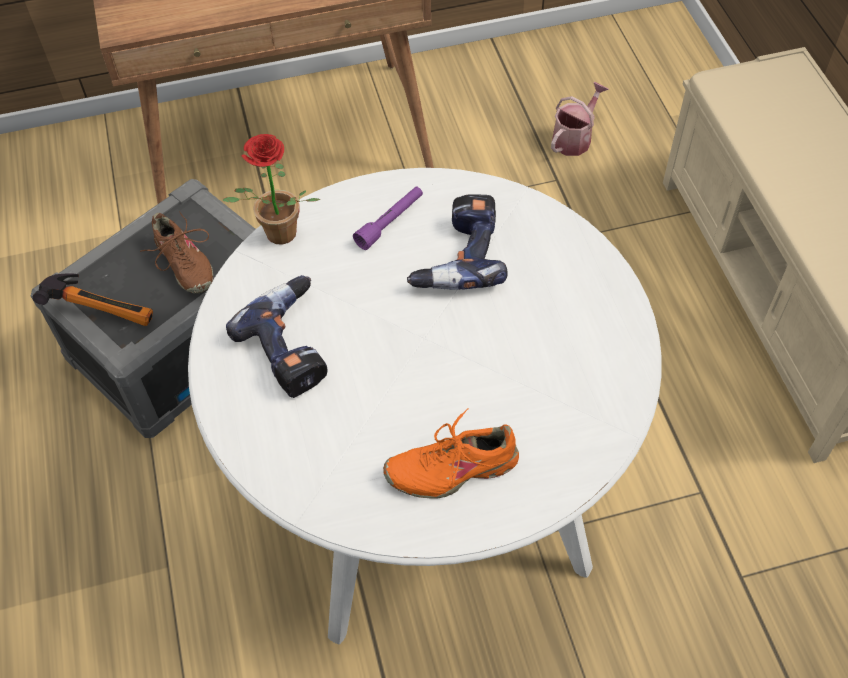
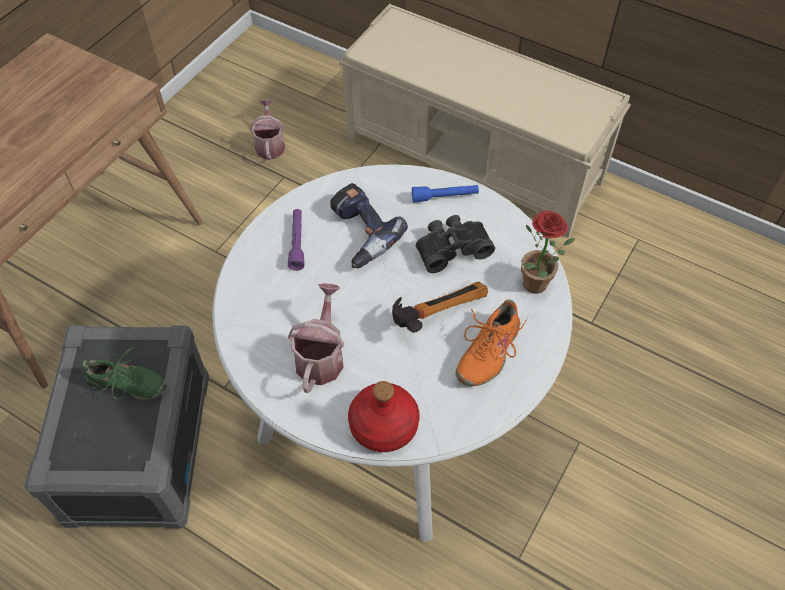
camera: 45 degrees left, 0 degrees up
hammer [33,273,153,326] -> hammer moved to [392,282,488,333]
brown shoe [140,211,213,294] -> green shoe [82,347,167,400]
potted plant [223,134,320,244] -> potted plant moved to [521,210,575,294]
power drill [226,275,328,398] -> watering can [288,283,344,393]
none -> red bottle [348,381,420,452]
none -> blue flashlight [412,185,479,203]
none -> black binoculars [416,215,495,273]

